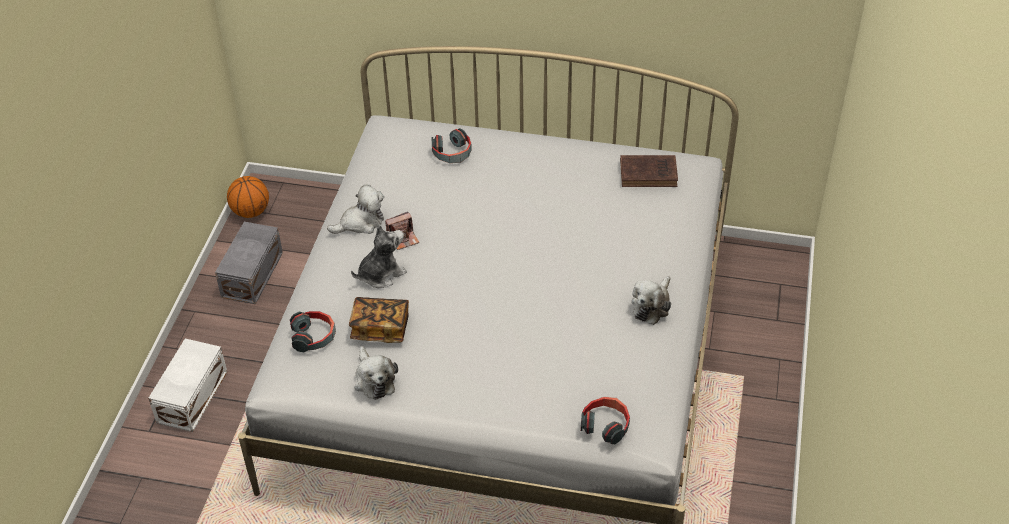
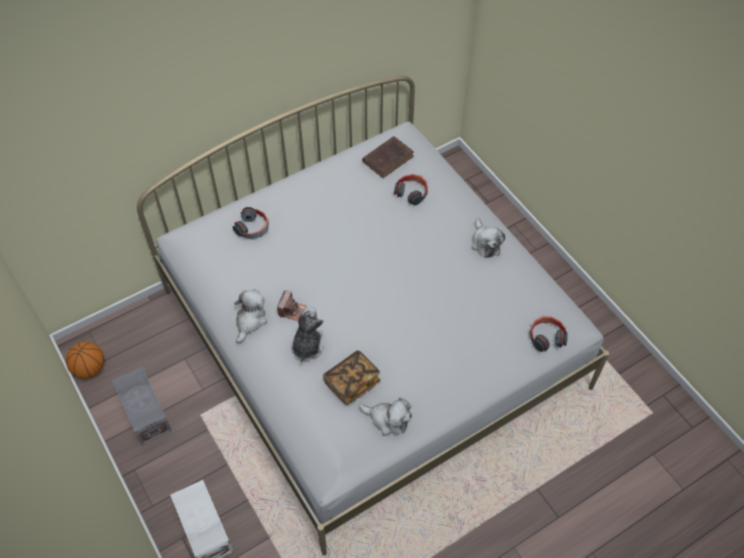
camera: 45 degrees left, 10 degrees up
headphones [290,311,336,352] -> headphones moved to [394,174,428,206]

